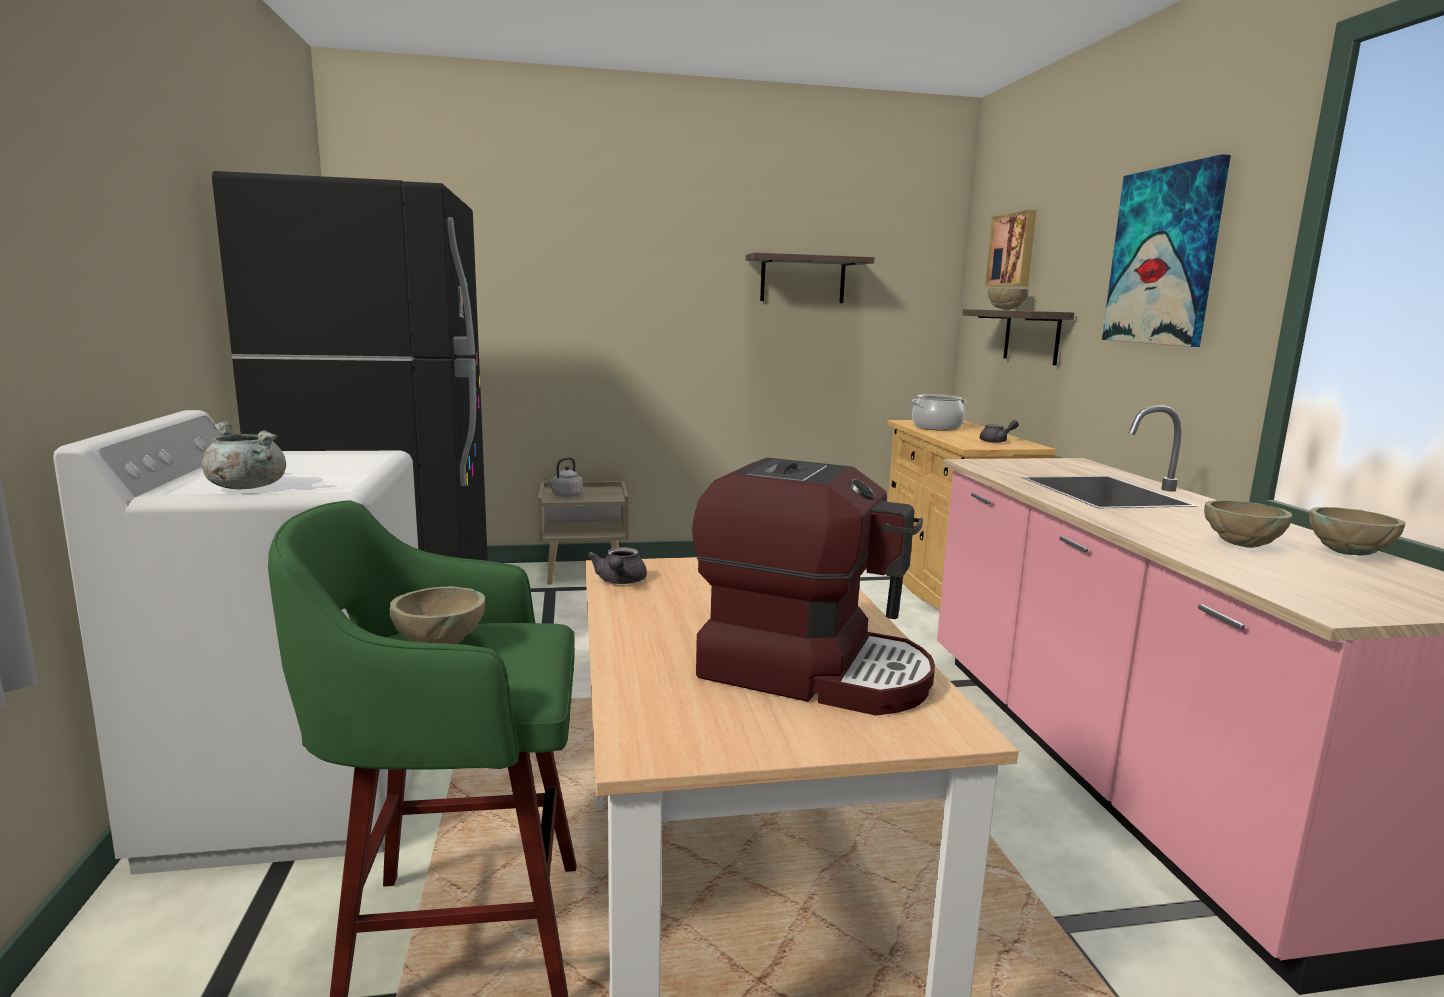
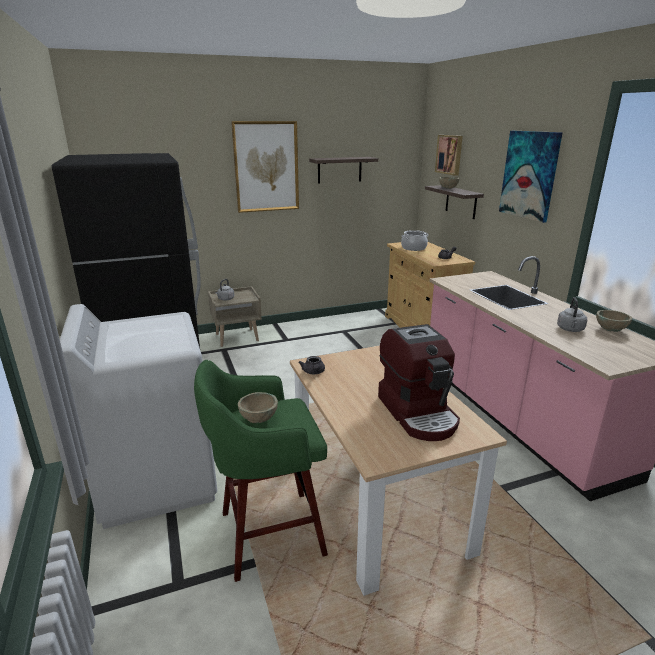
camera: 10 degrees left, 10 degrees up
grey cooking pot [202,422,286,489] -> none
coffee machine [692,458,935,716] -> coffee machine turned 60 degrees clockwise [378,324,460,441]
beige bowl [1204,500,1292,548] -> grey kettle [557,297,587,332]
none -> picture [231,121,299,213]

